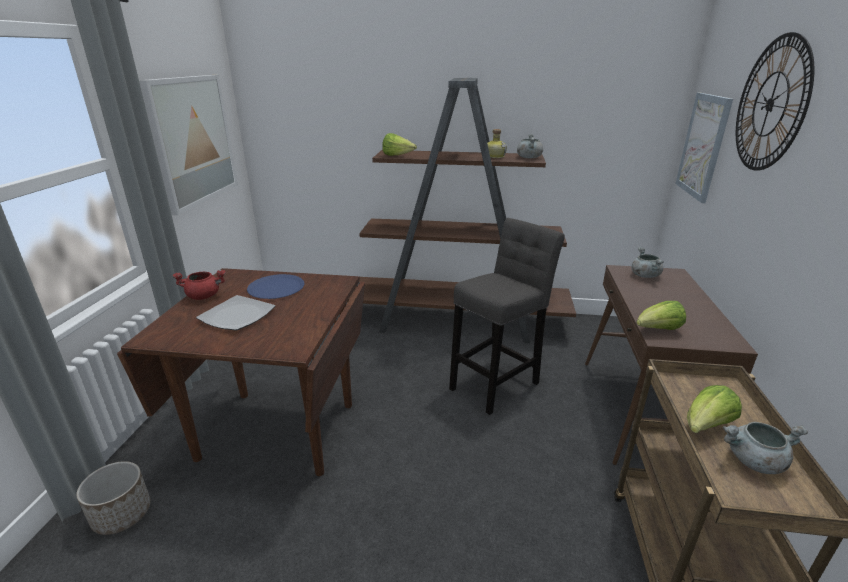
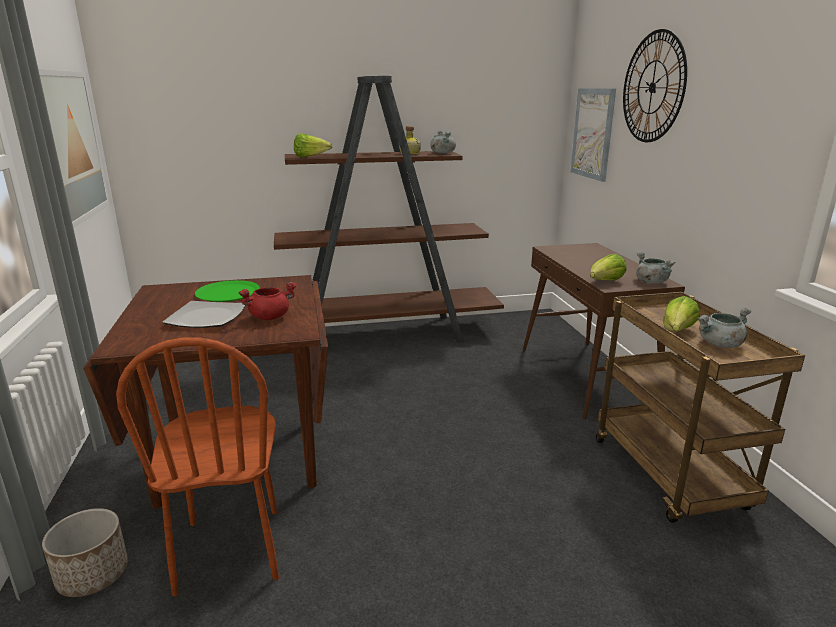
camera: 20 degrees left, 5 degrees down
red cooking pot [172,270,226,300] -> red cooking pot moved to [238,282,297,320]
blue plate [247,274,305,299] -> green plate [195,280,260,302]
grey stool [449,218,565,415] -> none
grey cooking pot [632,247,664,278] -> grey cooking pot moved to [636,252,676,284]
none -> brown chair [116,337,279,596]

